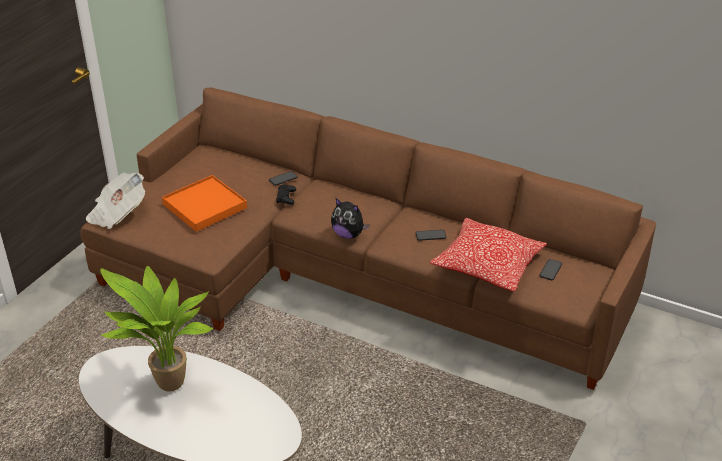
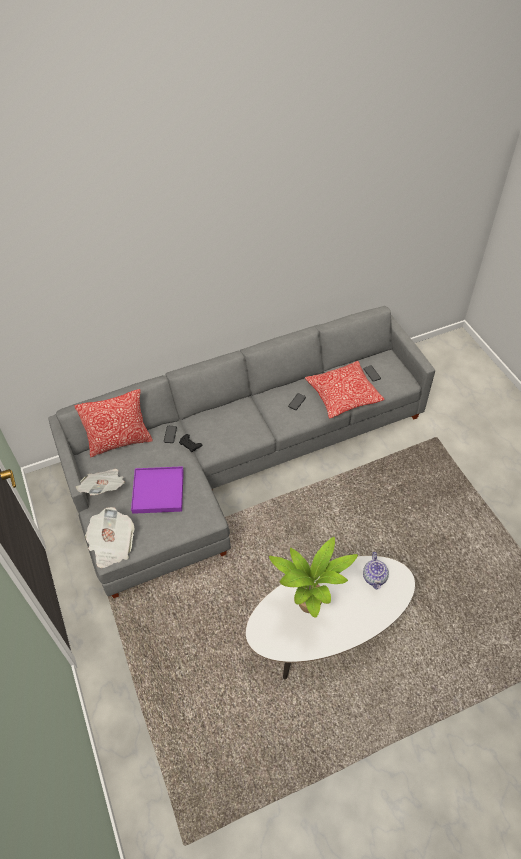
camera: 50 degrees left, 15 degrees up
brown sofa [80,88,656,390] -> grey sofa [48,306,435,598]
orange tray [162,175,247,232] -> purple tray [131,466,184,514]
plush toy [331,198,370,239] -> none
none -> pillow [75,389,153,457]
none -> newspaper [76,469,125,495]
none -> teapot [363,552,389,590]

